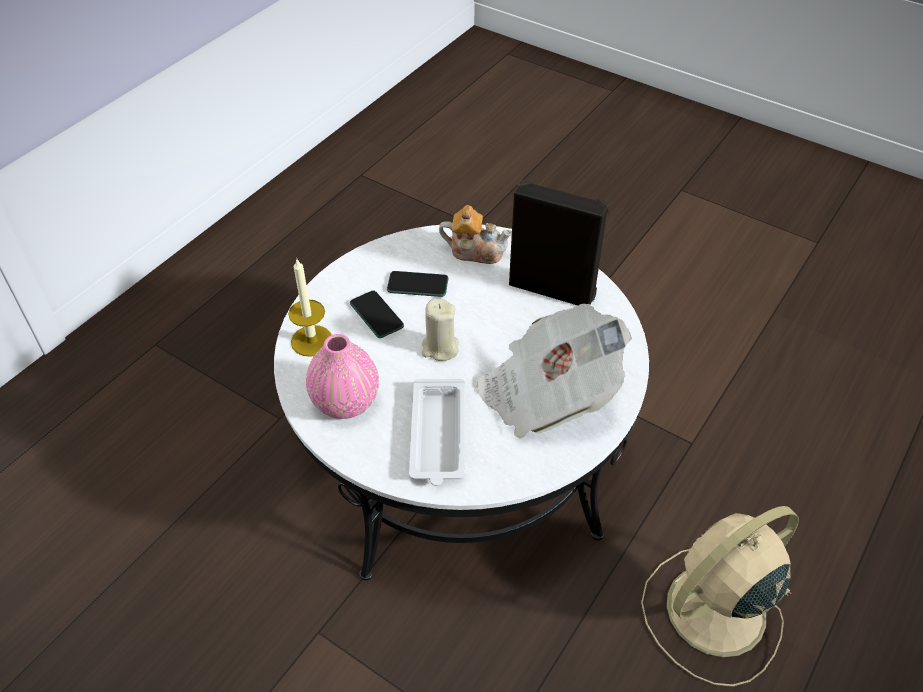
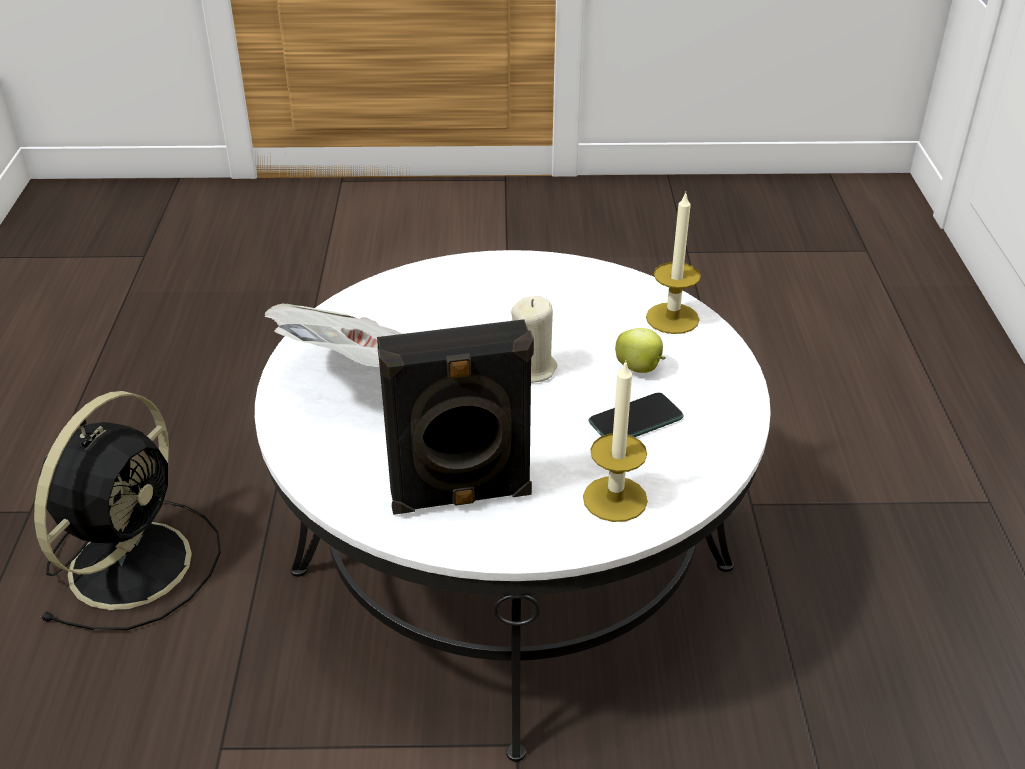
camera: 145 degrees right, 10 degrees down
pink vase [306,334,379,419] -> none
phone [350,291,404,338] -> apple [615,328,666,373]
white tray [409,379,465,486] -> none
teapot [439,205,512,264] -> candle [583,360,648,522]
beige fan [641,506,799,687] -> black fan [34,391,221,630]

